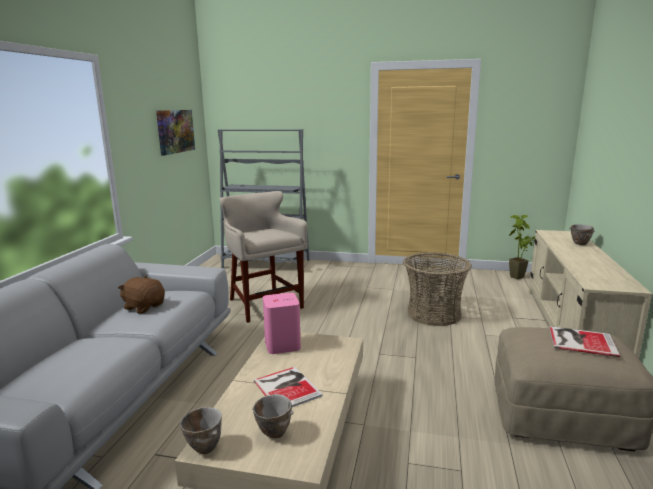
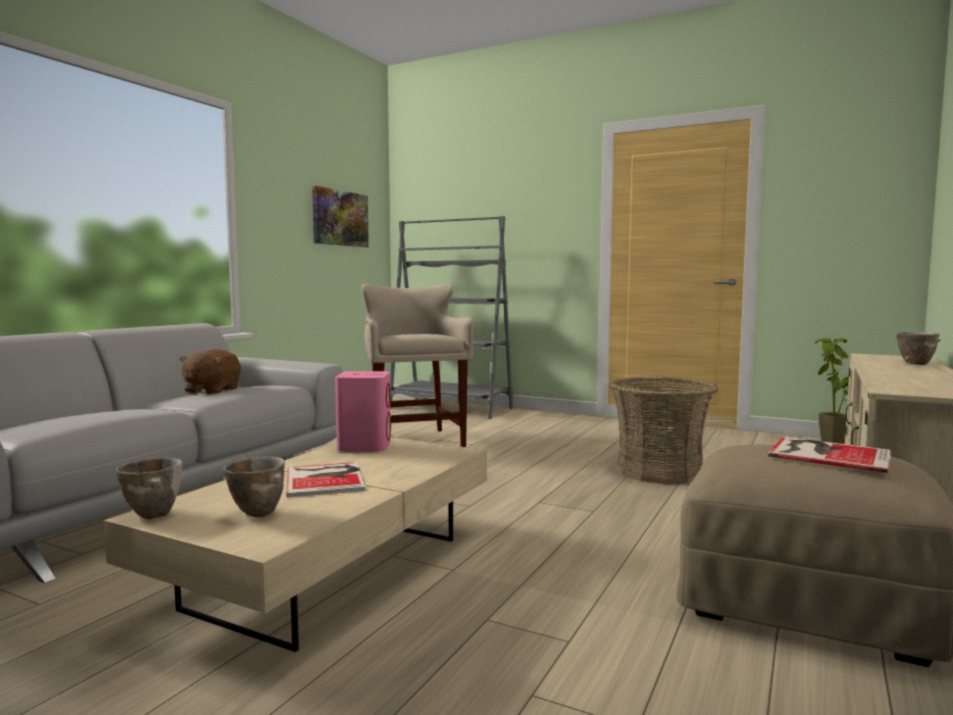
camera: 15 degrees right, 10 degrees down
brown plush toy [118,276,165,314] -> brown plush toy turned 120 degrees counterclockwise [180,349,241,394]

